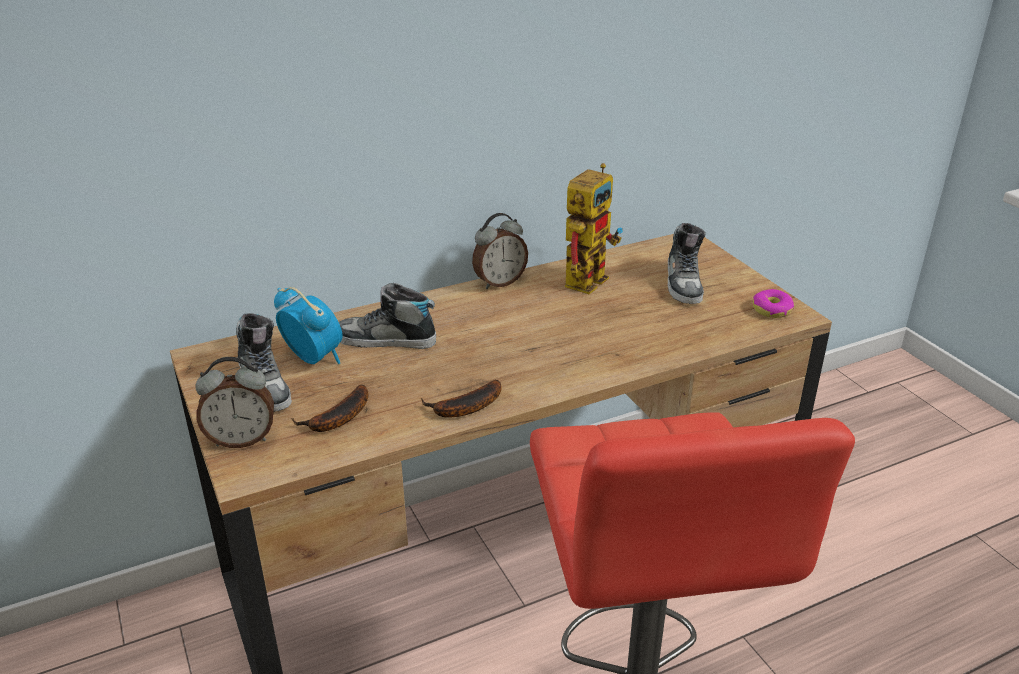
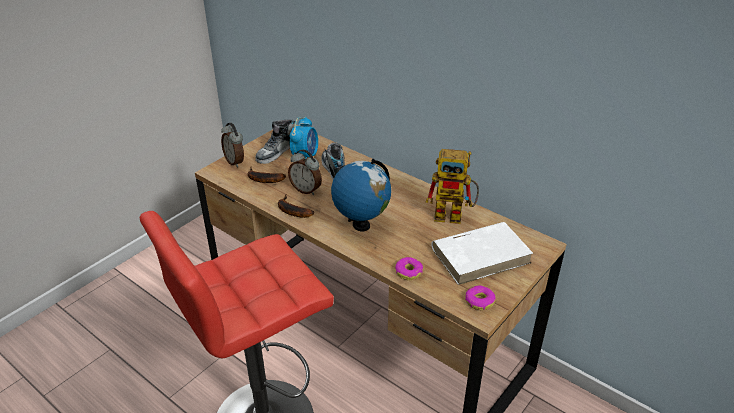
camera: 65 degrees right, 5 degrees up
alarm clock [472,213,528,289] -> alarm clock moved to [288,149,322,195]
shoe [668,223,706,304] -> white book [431,222,534,285]
none -> globe [331,159,391,231]
none -> donut [395,257,423,280]

